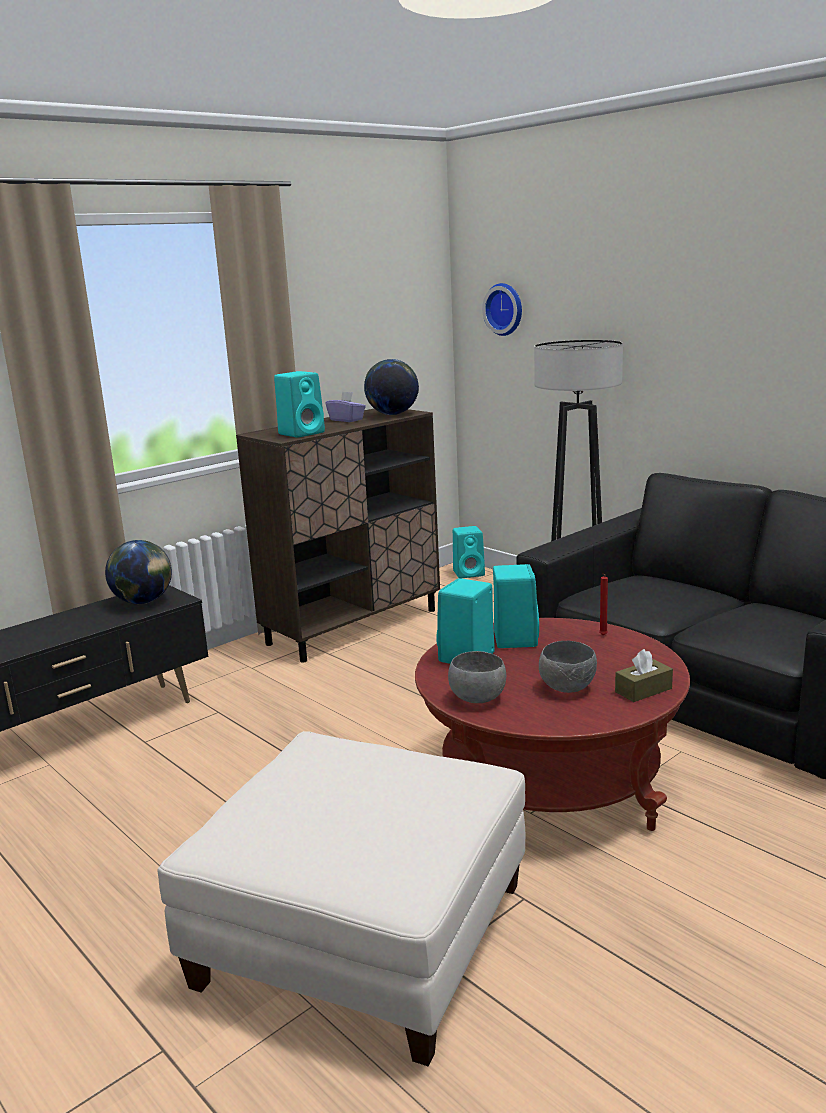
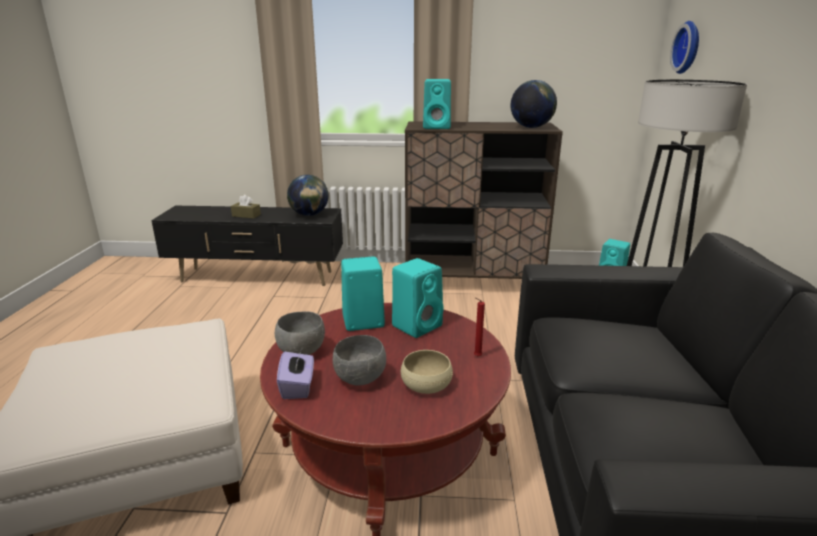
camera: 45 degrees right, 5 degrees up
purple tissue box [325,391,366,422] -> purple tissue box moved to [277,351,314,399]
brown tissue box [615,649,673,702] -> brown tissue box moved to [231,195,261,219]
none -> beige bowl [401,350,453,394]

